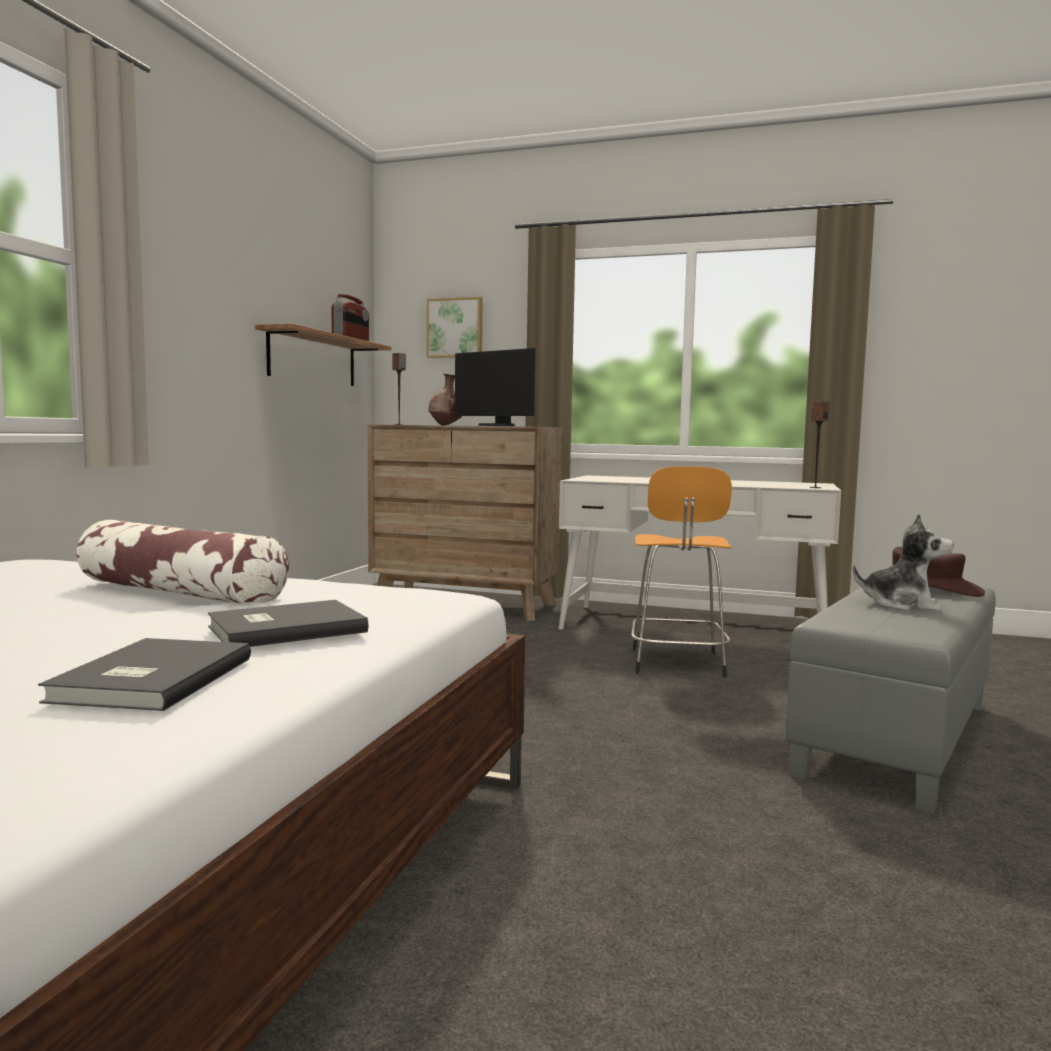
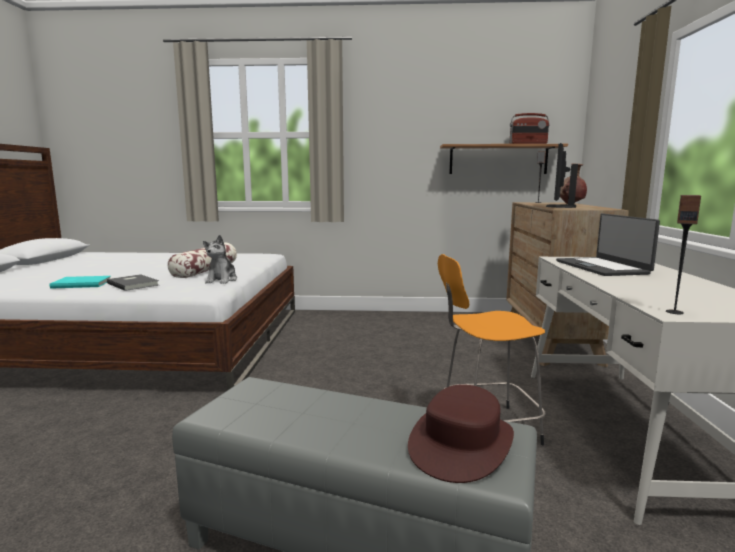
camera: 75 degrees right, 5 degrees up
grey book [38,638,251,711] -> turquoise book [50,276,110,289]
picture [426,297,483,358] -> none
plush toy [853,514,954,612] -> plush toy moved to [203,235,237,284]
none -> laptop [556,213,660,276]

